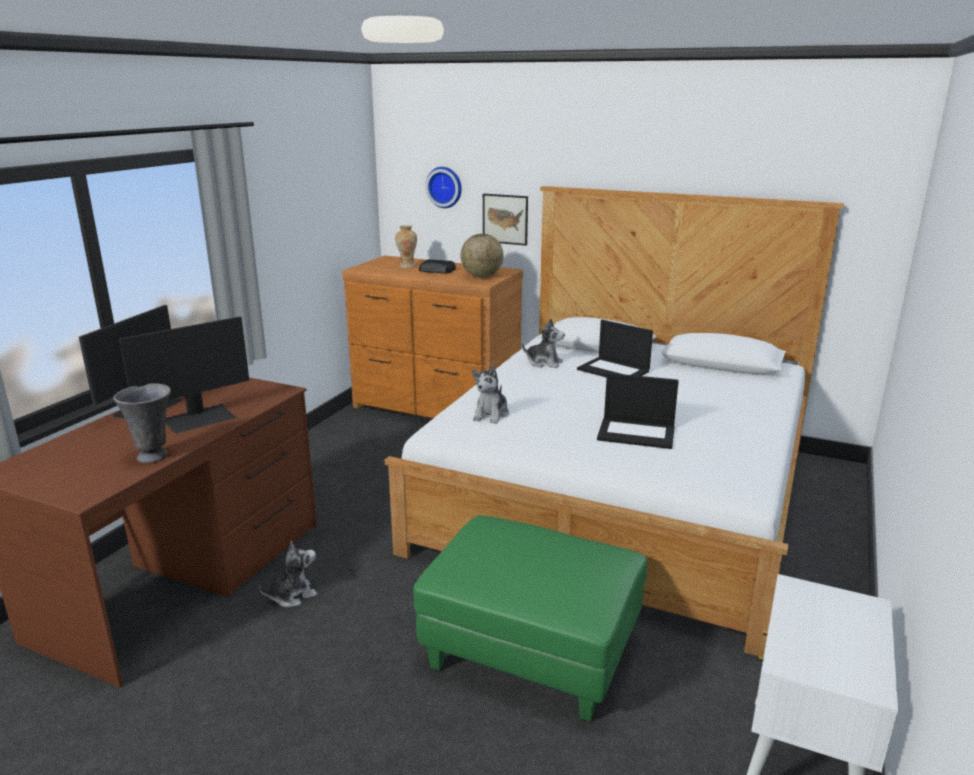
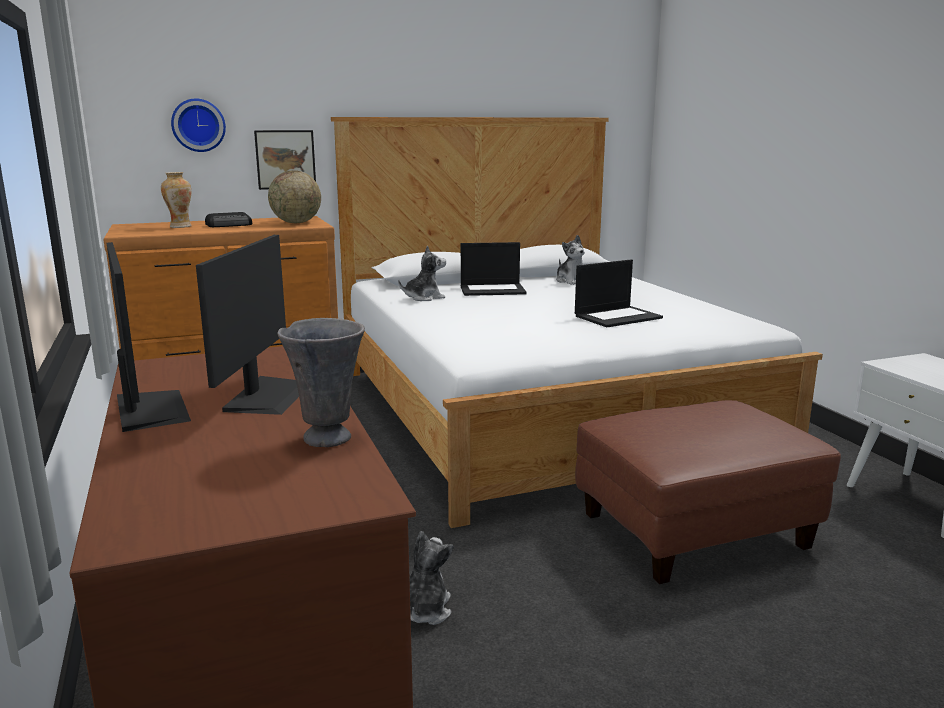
camera: 45 degrees left, 5 degrees down
green ottoman [413,515,647,721] -> brown ottoman [575,400,841,584]
plush toy [472,365,509,424] -> plush toy moved to [556,235,585,285]

